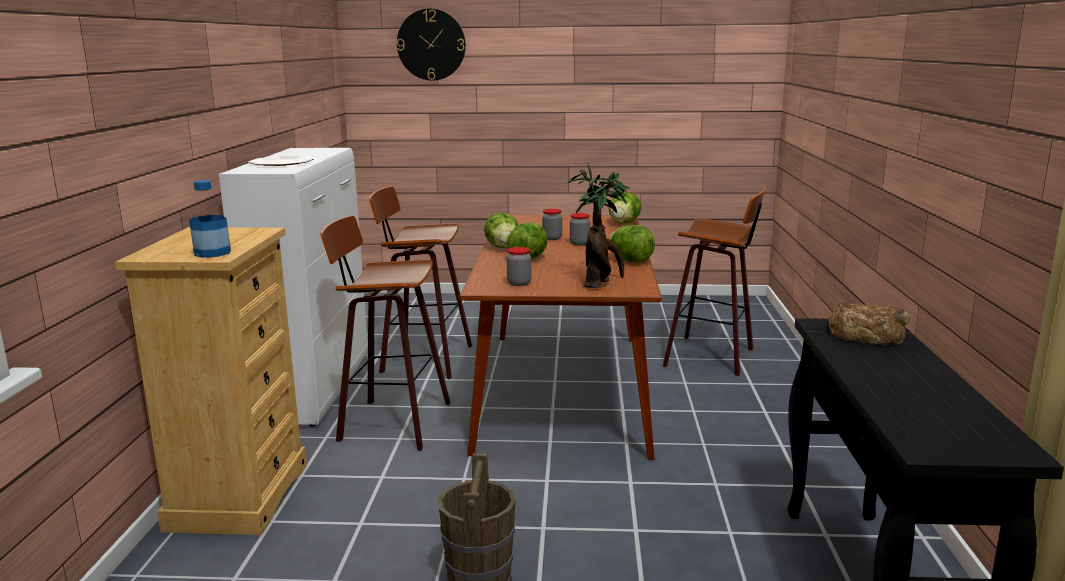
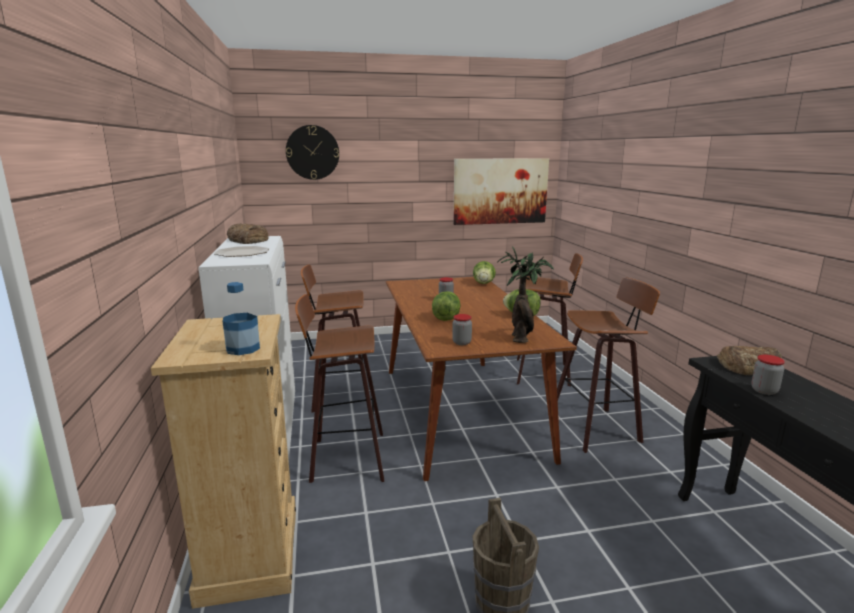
camera: 15 degrees left, 0 degrees up
lettuce [484,213,519,248] -> none
jar [570,213,590,246] -> jar moved to [751,355,785,395]
none -> bread [227,223,269,244]
none -> picture [453,158,549,225]
none -> stool [557,278,660,453]

